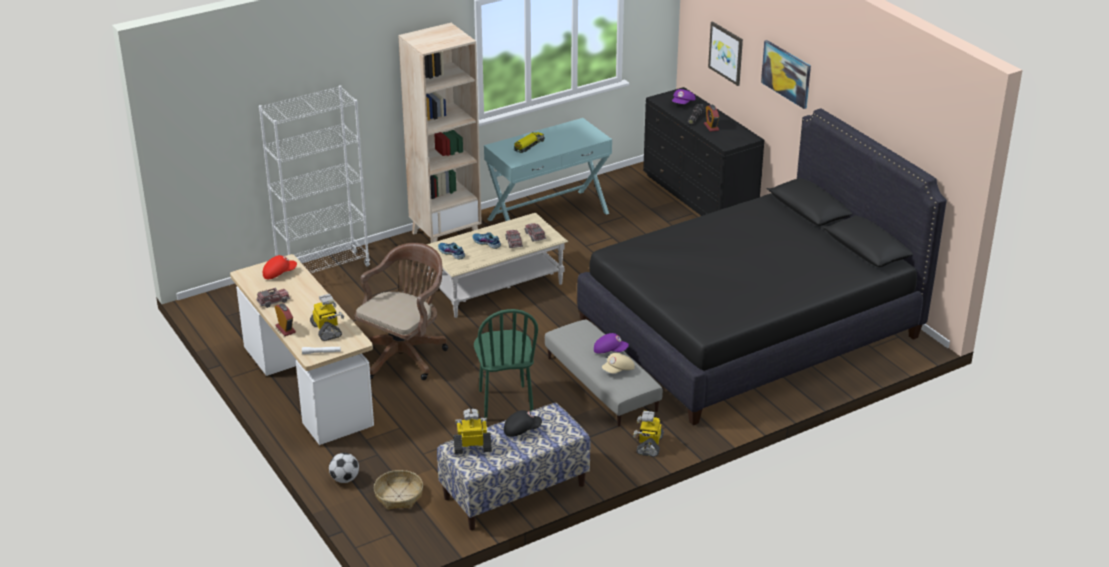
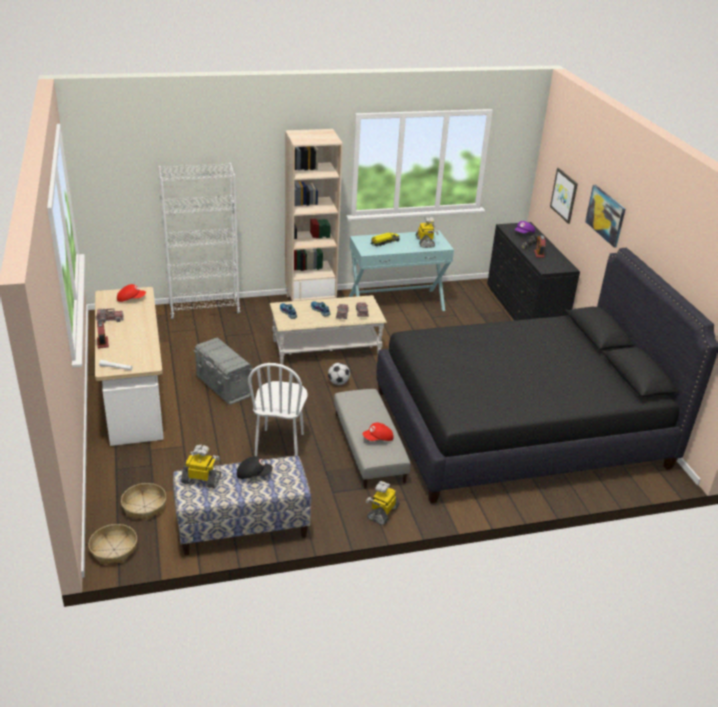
camera: 15 degrees right, 0 degrees up
toy robot [310,294,344,341] -> toy robot moved to [416,217,439,248]
football [329,453,359,483] -> football moved to [328,363,350,385]
brown office chair [355,243,448,380] -> grey storage box [194,338,253,405]
green chair [474,309,538,418] -> white chair [248,363,308,457]
purple cap [594,333,629,353] -> none
beige cap [602,353,635,374] -> red cap [363,423,394,441]
none -> basket [88,524,137,564]

